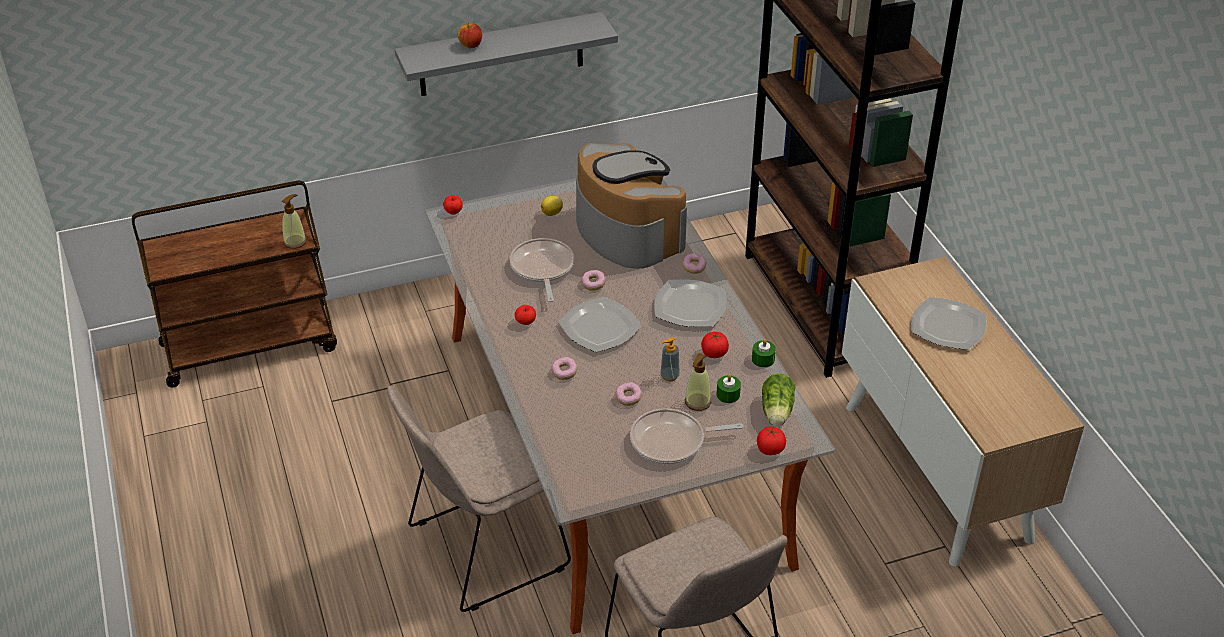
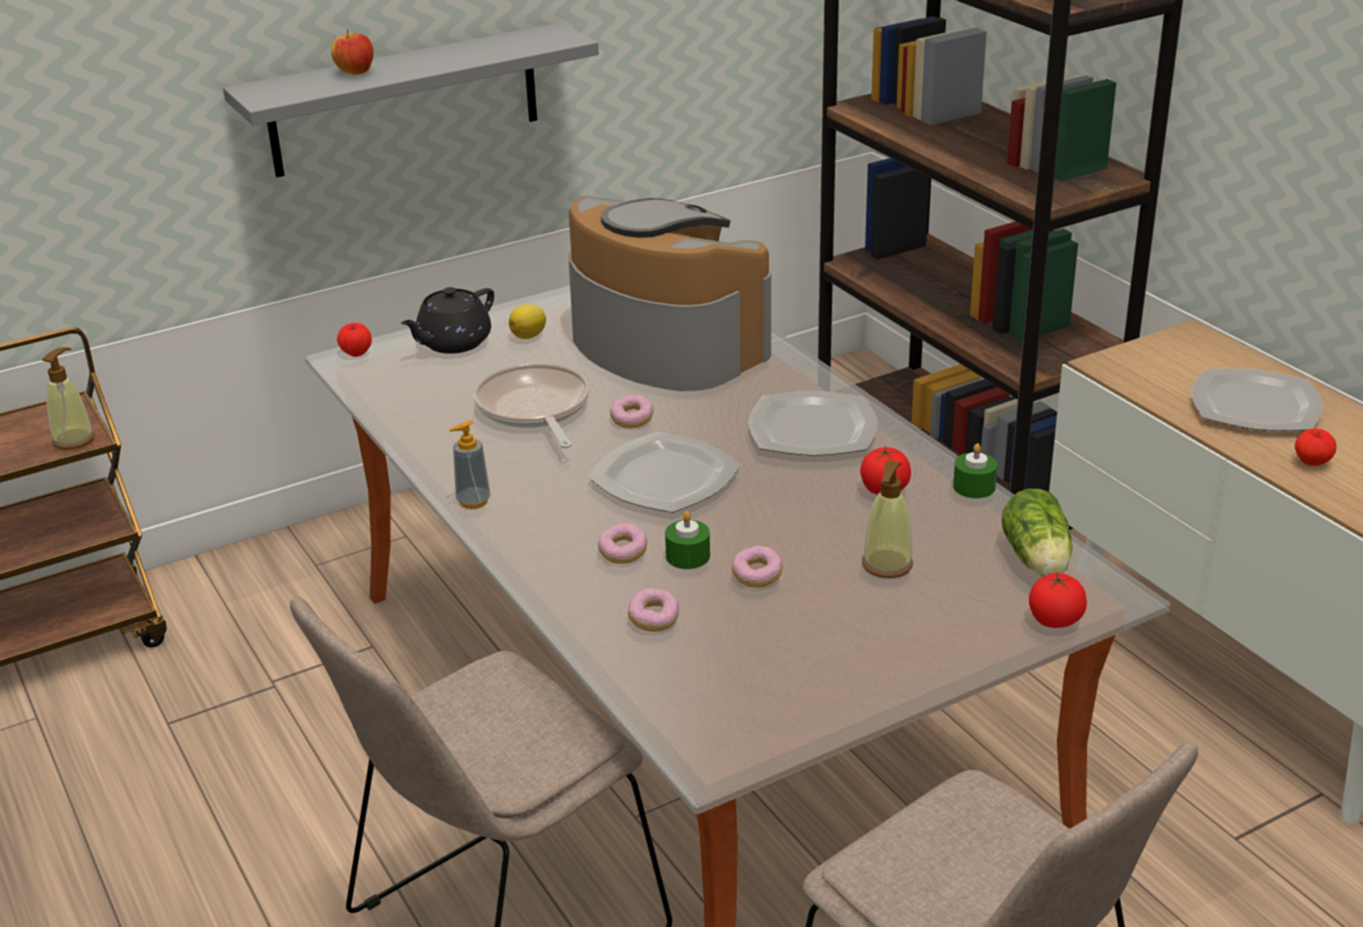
camera: 10 degrees left, 10 degrees down
apple [515,305,536,325] -> apple moved to [1295,429,1336,466]
frying pan [630,408,743,464] -> none
soap dispenser [660,337,680,381] -> soap dispenser moved to [449,420,490,509]
donut [682,253,707,274] -> donut moved to [628,588,679,632]
green candle [716,374,741,403] -> green candle moved to [665,511,710,569]
none -> black teapot [401,287,494,354]

